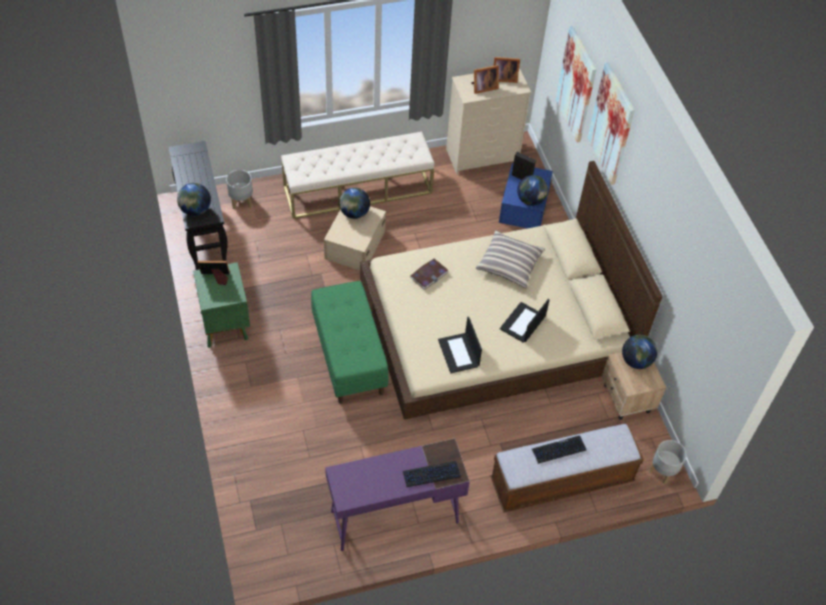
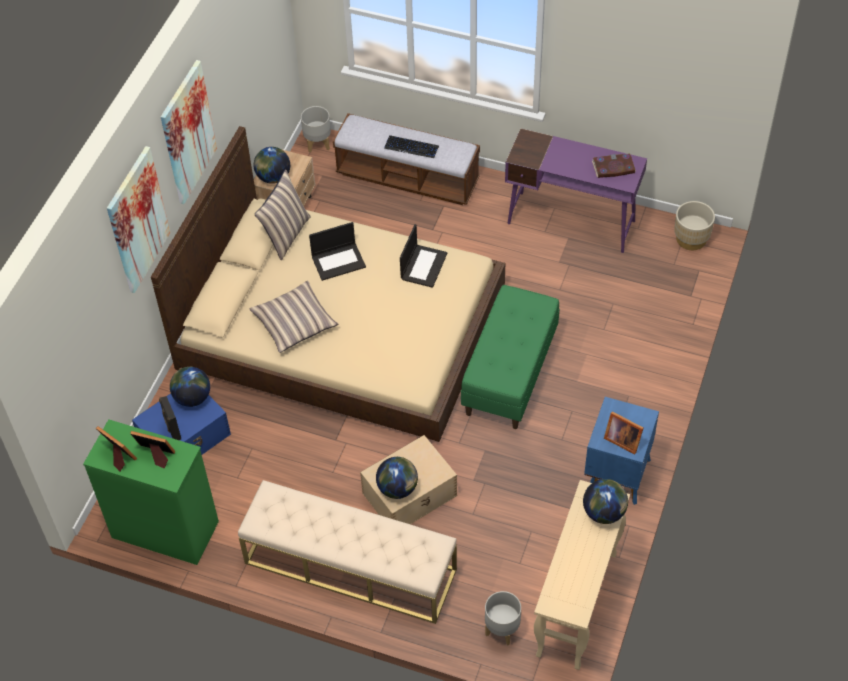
camera: 140 degrees left, 0 degrees up
black console table [168,141,228,270] -> beige console table [534,480,630,670]
green nightstand [193,262,250,348] -> blue nightstand [584,397,659,505]
keyboard [403,461,461,487] -> none
book [410,259,448,290] -> book moved to [592,153,636,178]
beige dresser [446,68,531,175] -> green dresser [83,419,219,565]
picture [556,26,597,143] -> picture moved to [161,60,217,204]
none -> pillow [255,170,311,260]
none -> beige planter [674,201,715,250]

